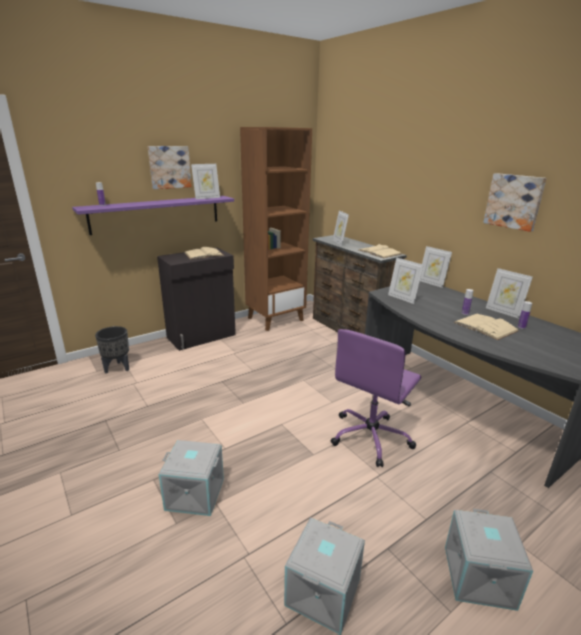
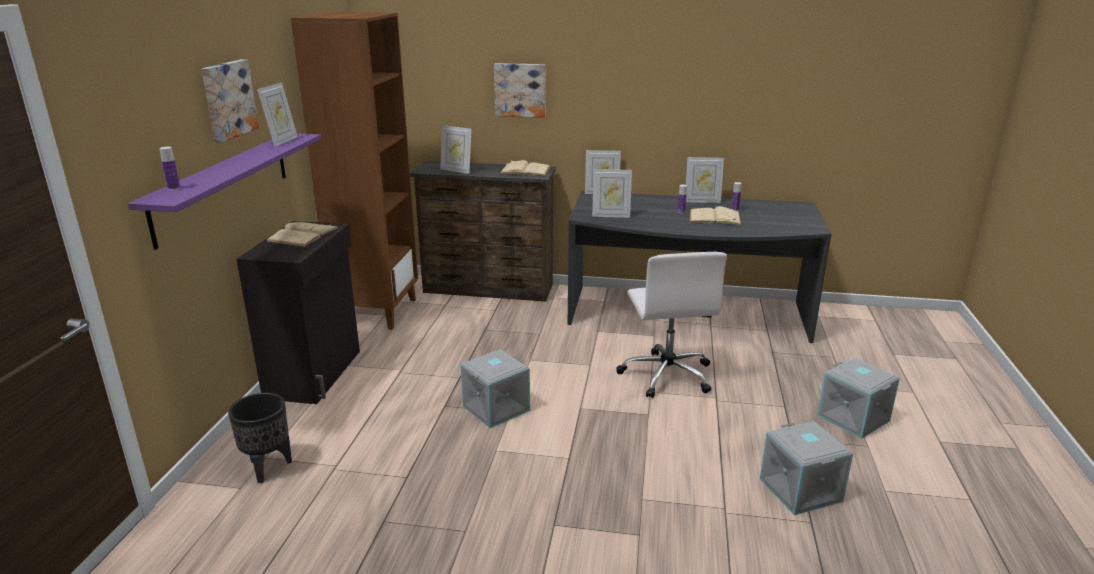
camera: 45 degrees left, 0 degrees up
grey storage box [159,440,224,516] -> grey storage box moved to [461,349,530,428]
purple office chair [330,329,421,467] -> white office chair [616,252,727,398]
picture [483,173,547,232] -> picture moved to [494,63,546,118]

